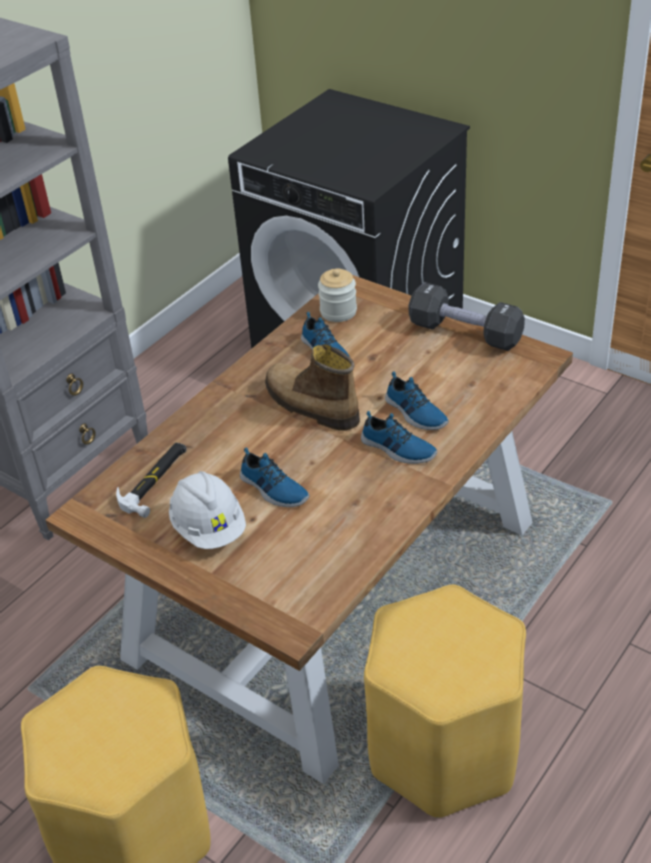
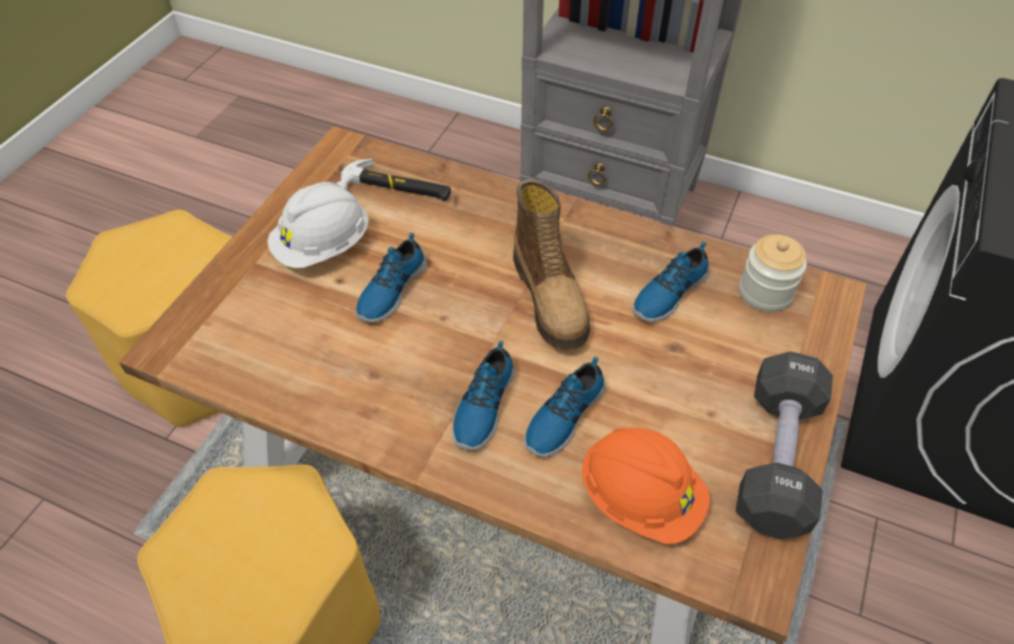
camera: 75 degrees right, 10 degrees up
boot [265,344,360,431] -> boot turned 135 degrees clockwise [513,179,590,350]
none -> orange hard hat [582,428,710,544]

